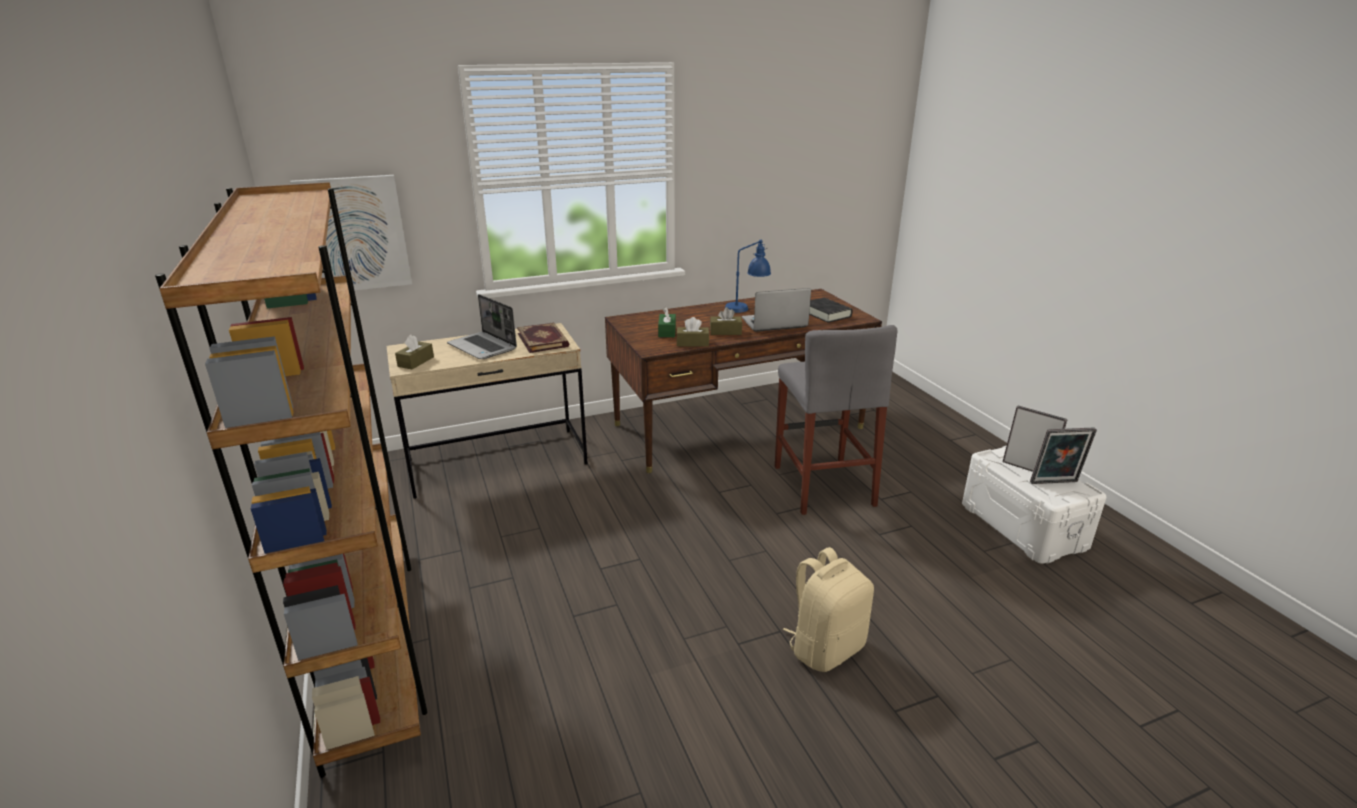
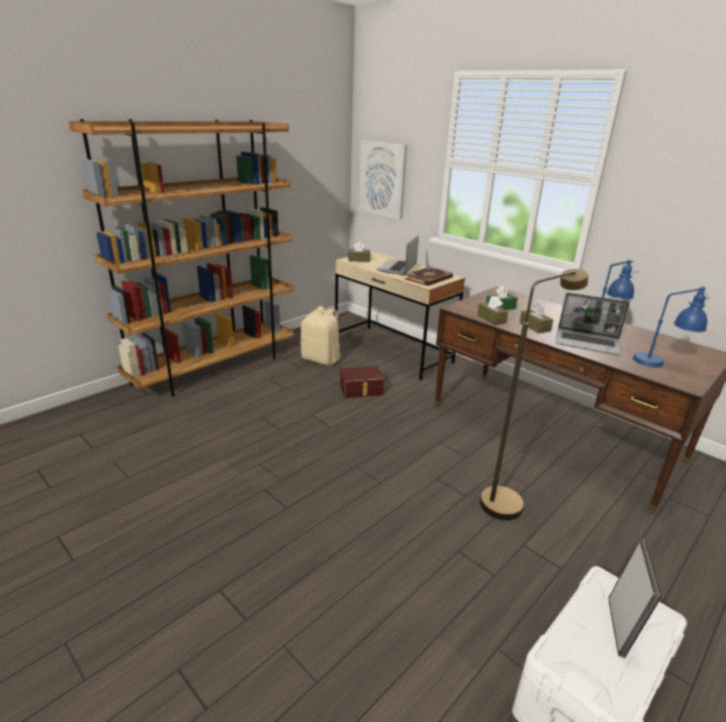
camera: 65 degrees right, 0 degrees up
laptop [742,288,811,332] -> laptop turned 150 degrees clockwise [555,293,630,355]
grey stool [775,325,897,515] -> brown floor lamp [480,269,588,520]
beige backpack [783,547,874,672] -> beige backpack moved to [300,306,340,366]
black book [809,298,853,323] -> blue table lamp [633,287,710,367]
picture frame [1030,428,1097,484] -> none
none -> brown storage box [340,366,385,398]

